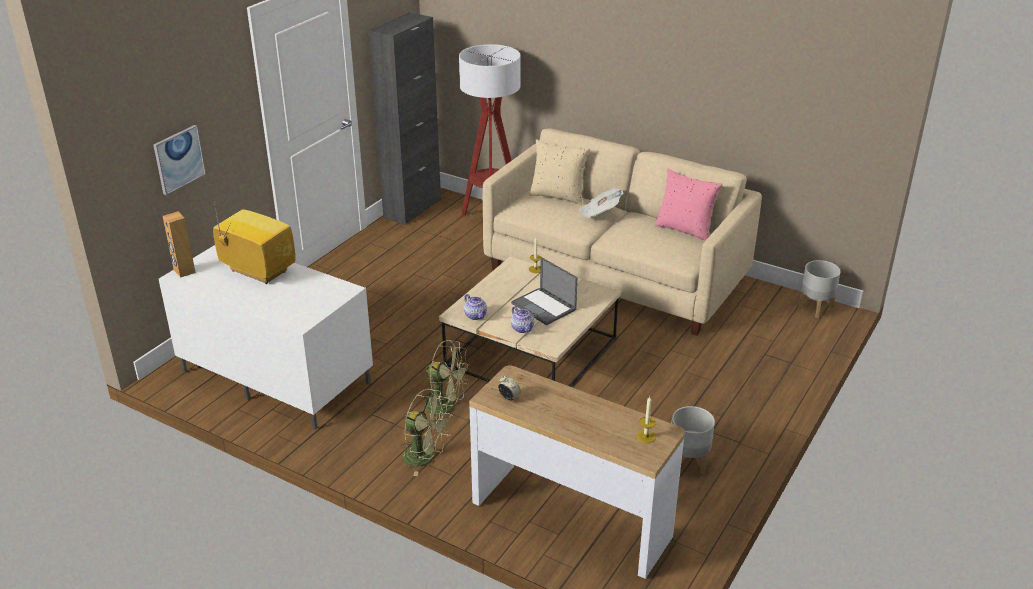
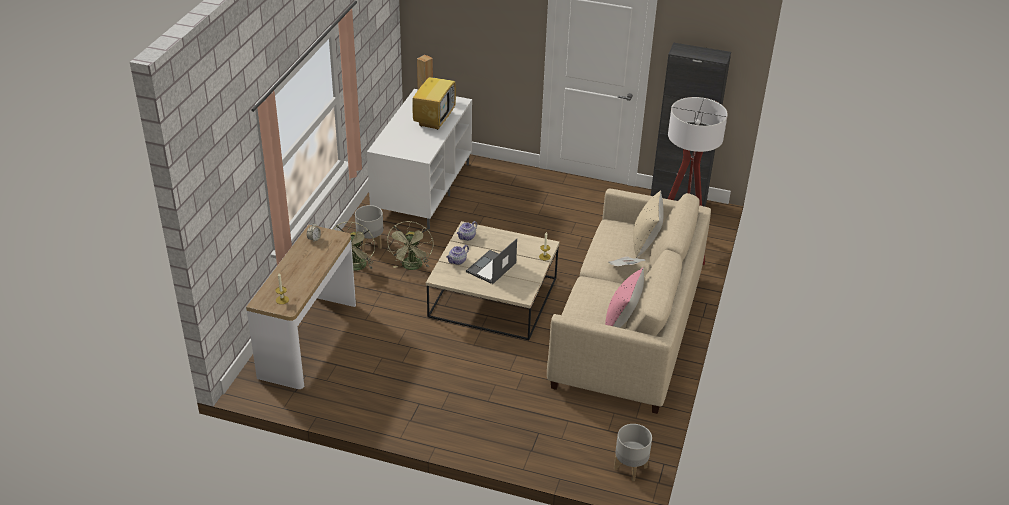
camera: 75 degrees right, 5 degrees up
picture [153,125,206,195] -> none
grey planter [672,406,715,474] -> grey planter moved to [355,205,383,251]

